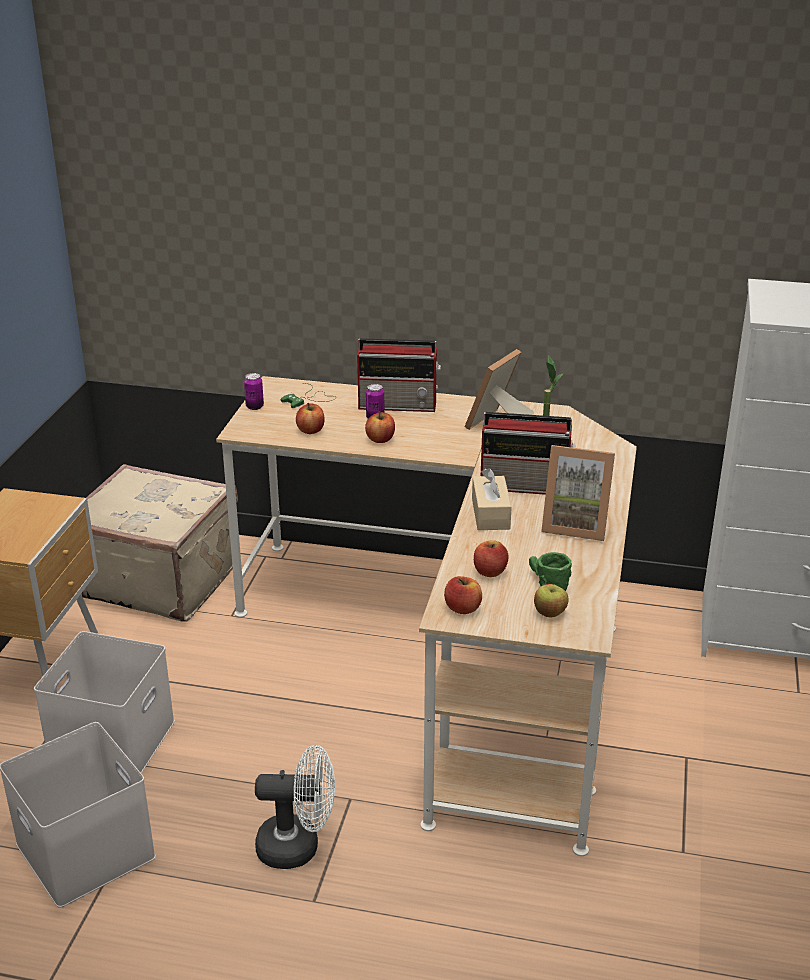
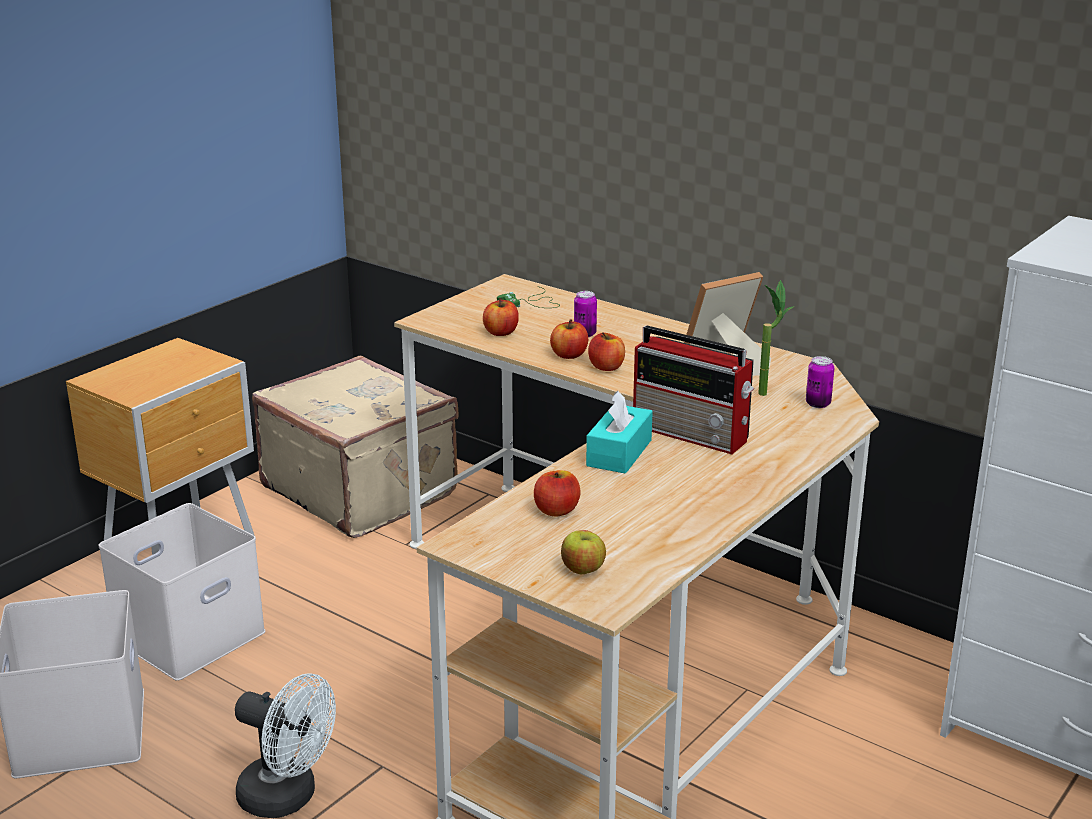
camera: 25 degrees right, 5 degrees down
can [244,373,264,410] -> can moved to [806,356,834,408]
radio [357,338,441,412] -> none
apple [444,576,482,614] -> apple moved to [588,332,625,371]
beige tissue box [472,468,512,530] -> turquoise tissue box [586,391,653,474]
green mug [529,552,572,591] -> none
picture frame [541,445,615,541] -> none

